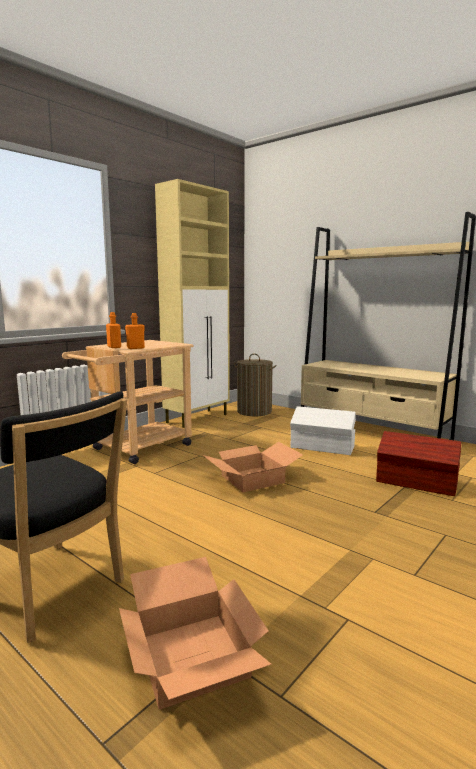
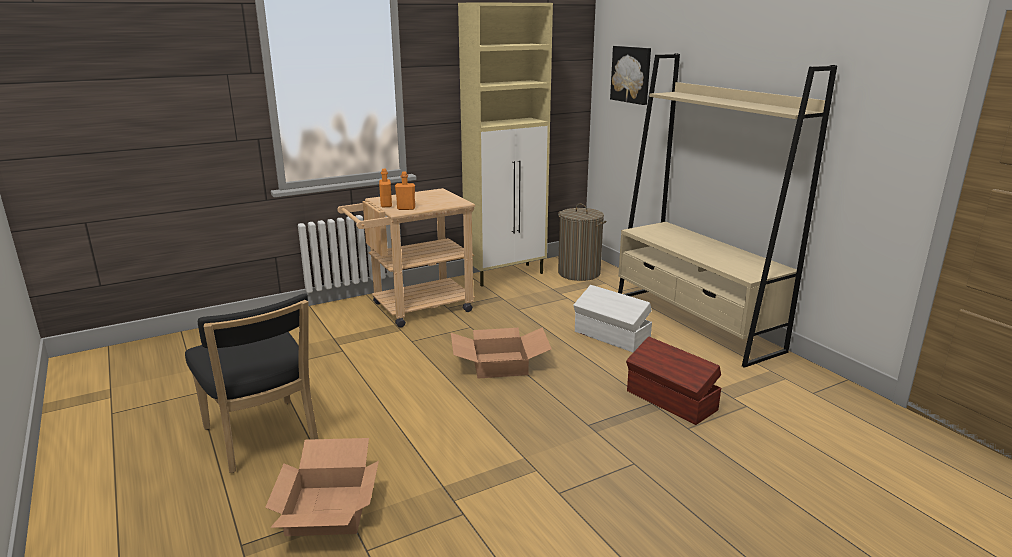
camera: 20 degrees right, 10 degrees up
none -> picture [610,46,651,105]

